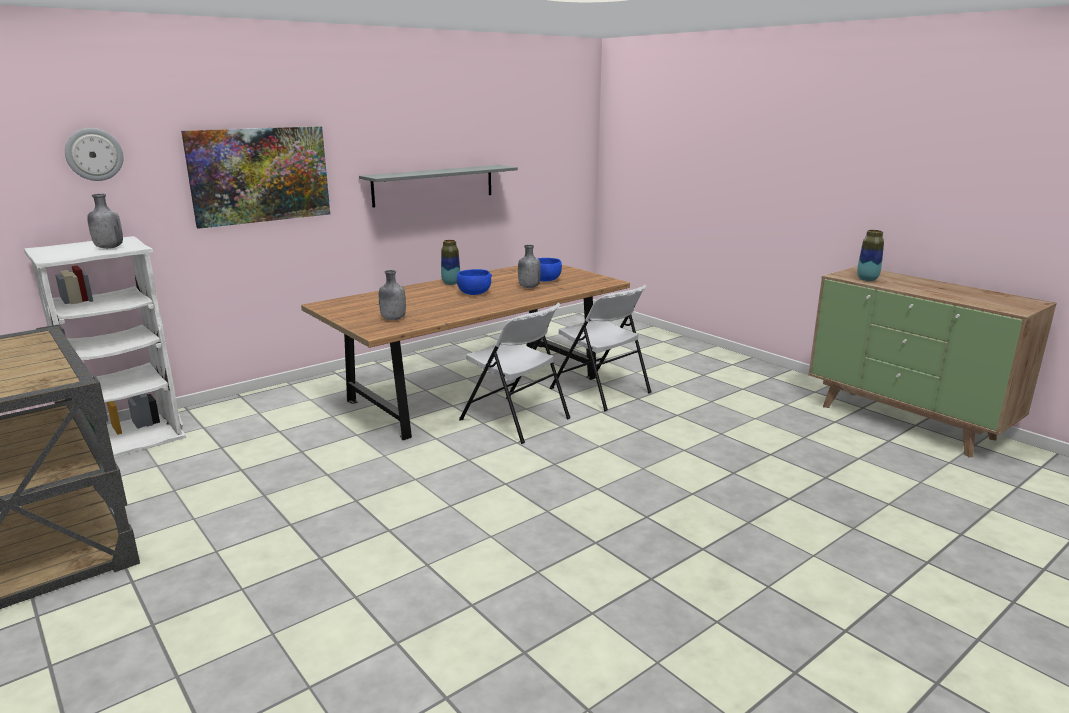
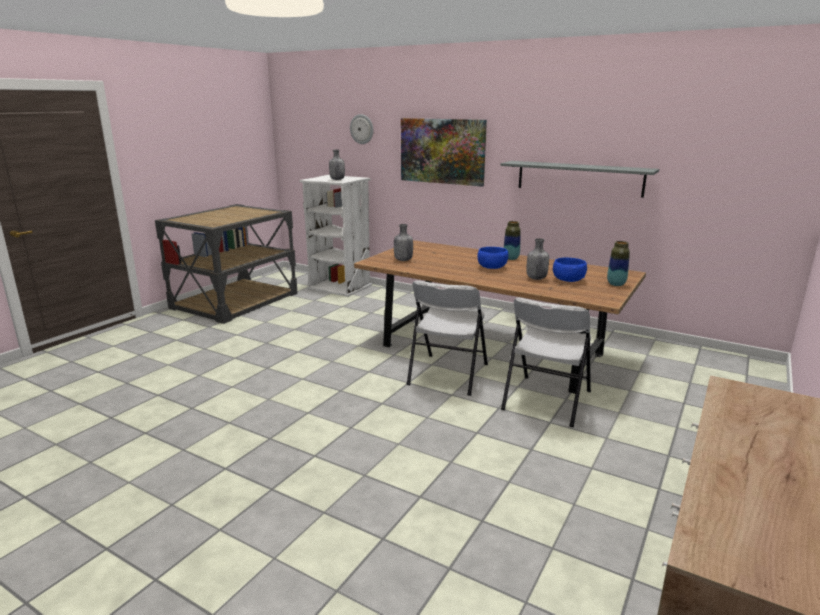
camera: 70 degrees right, 0 degrees up
vase [857,230,884,281] -> vase moved to [607,241,630,286]

